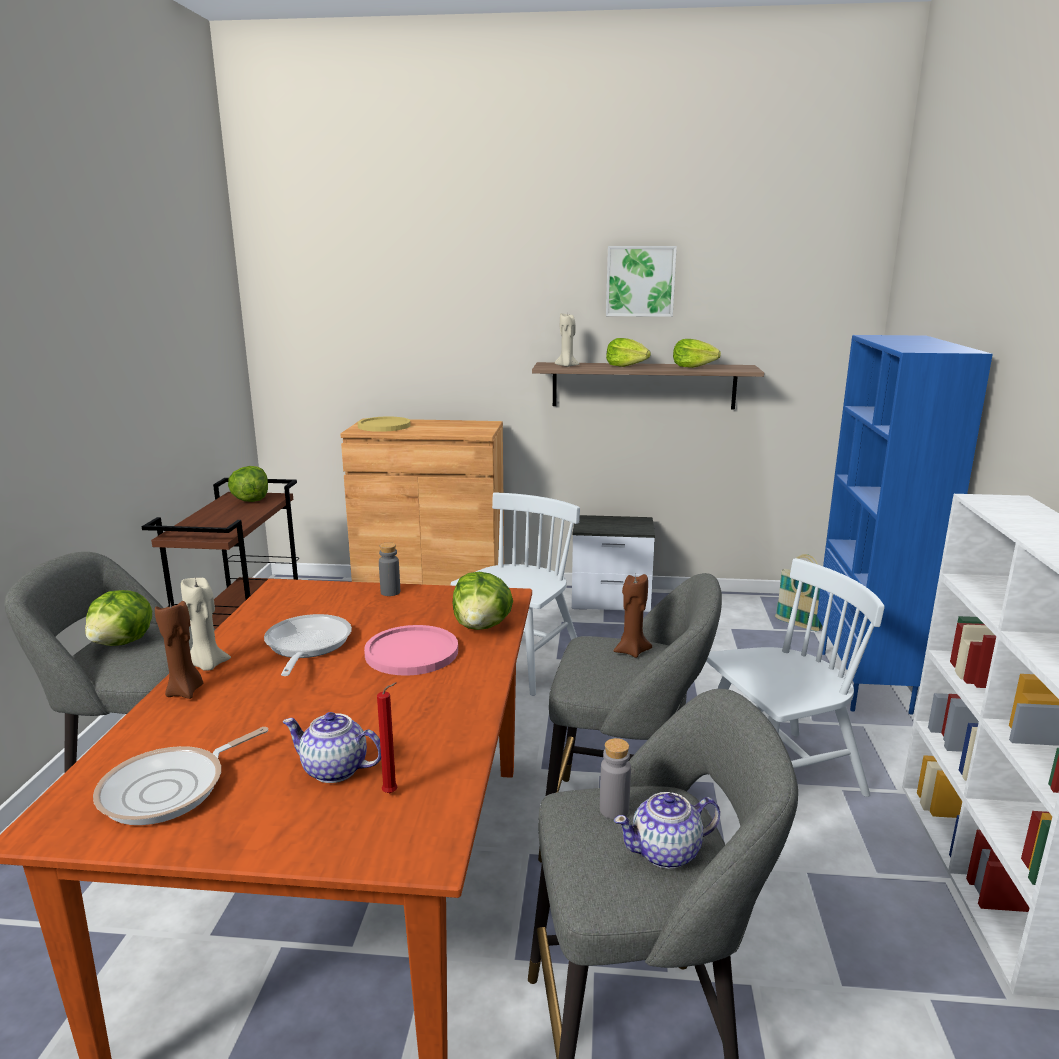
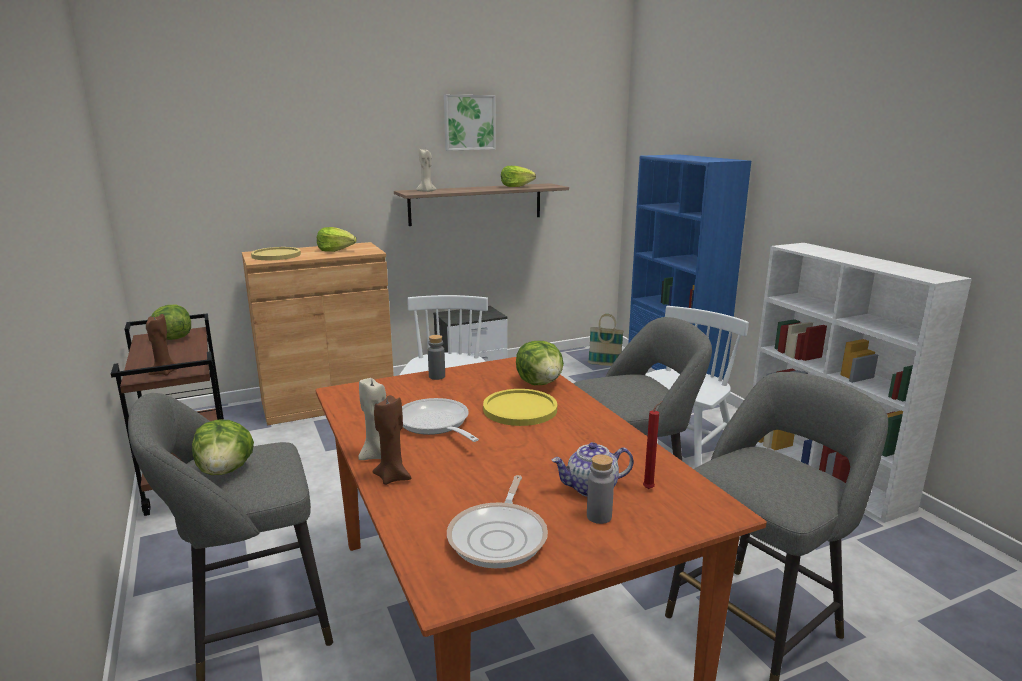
camera: 30 degrees left, 0 degrees up
pink plate [364,625,458,676] -> yellow plate [483,389,557,426]
grey bottle [600,738,631,819] -> grey bottle moved to [587,454,614,524]
lettuce [606,338,651,367] -> lettuce moved to [317,227,357,252]
brown candle [614,574,652,658] -> brown candle moved to [146,314,179,375]
teapot [614,792,720,869] -> none

